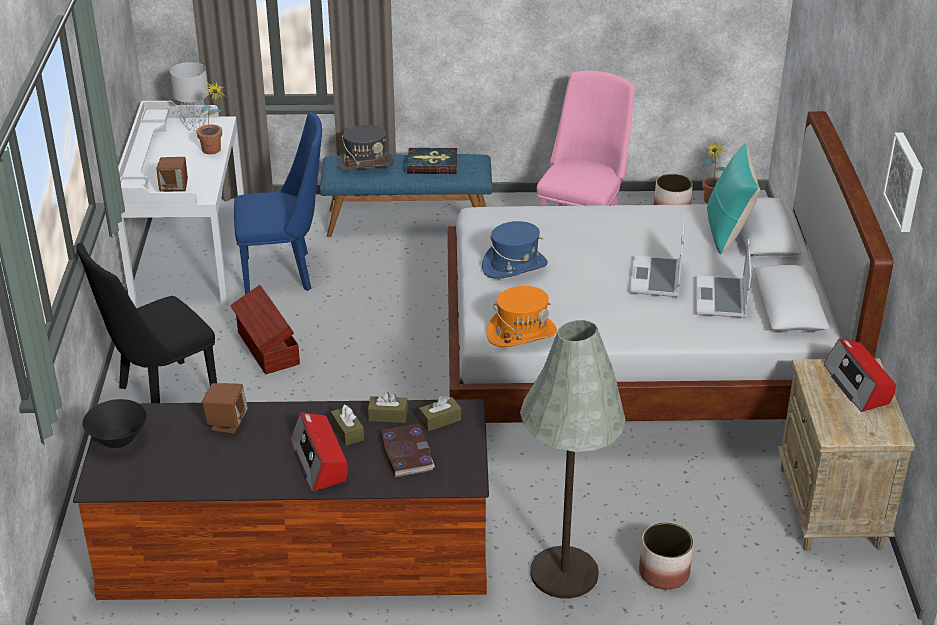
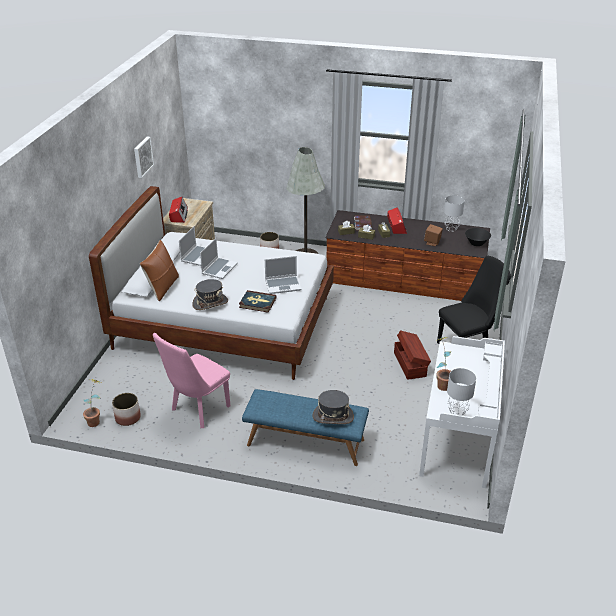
camera: 165 degrees left, 0 degrees up
brown speaker [156,157,188,192] -> none
blue chair [234,112,322,294] -> none
book [407,148,457,174] -> book moved to [239,290,276,313]
blue hat [482,221,548,279] -> laptop [265,256,302,294]
orange hat [486,286,557,347] -> none
turquoise pillow [707,143,760,254] -> brown pillow [140,240,179,301]
none -> grey hat [192,279,228,310]
none -> grey table lamp [444,195,465,232]

